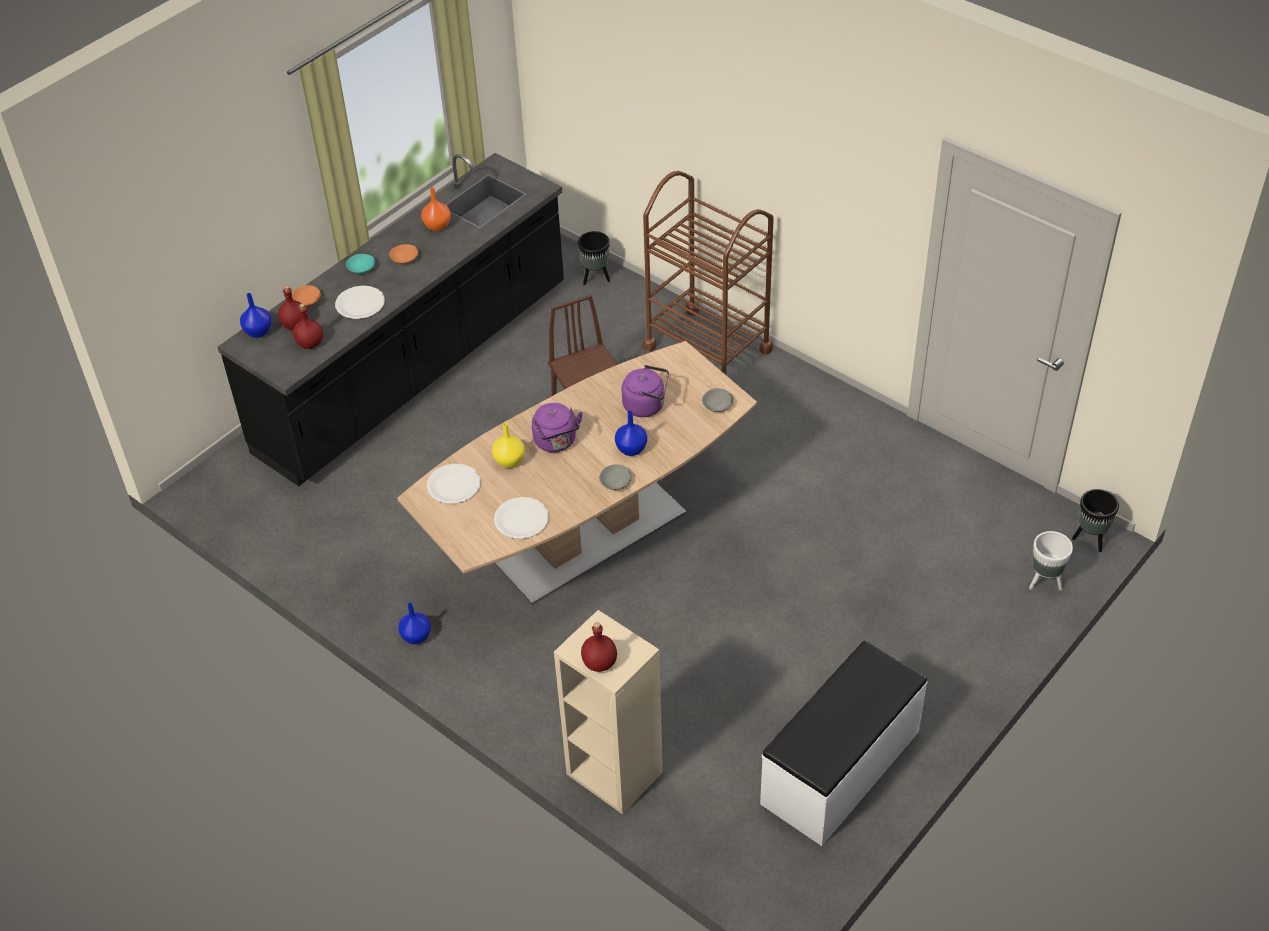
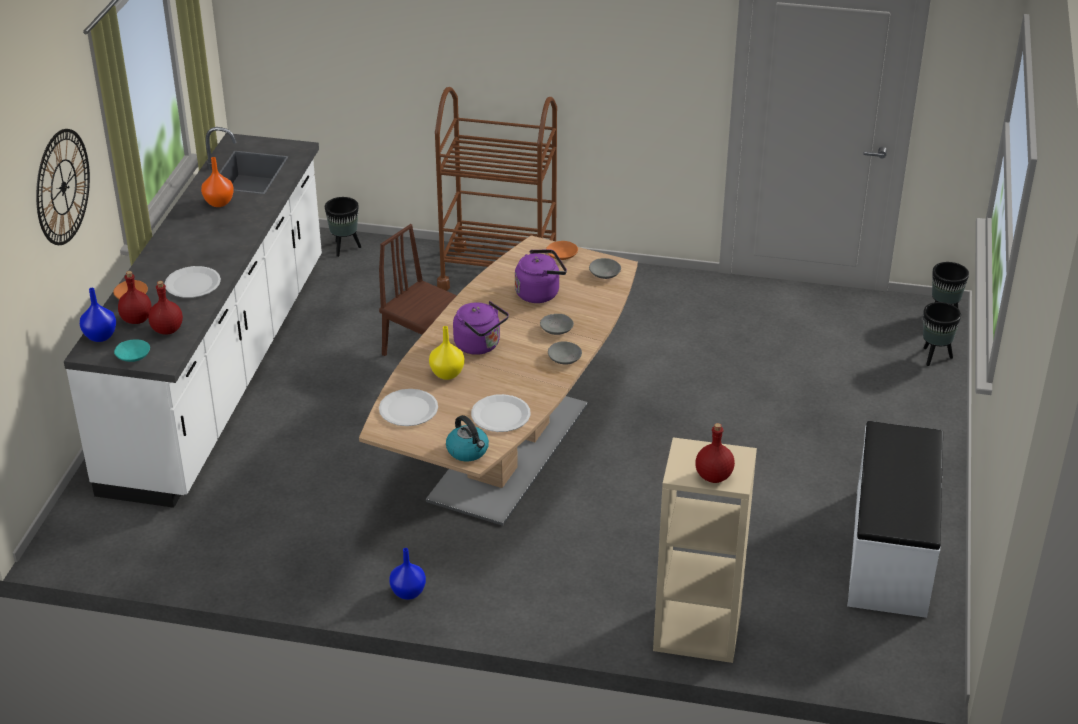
camera: 30 degrees left, 10 degrees down
black counter [218,153,564,486] -> white counter [64,127,322,508]
turquoise bowl [346,254,375,274] -> turquoise bowl moved to [114,339,150,362]
orange bowl [389,244,418,264] -> orange bowl moved to [546,241,578,260]
blue vase [615,411,647,456] -> grey bowl [540,314,574,335]
white planter [1029,531,1073,590] -> black planter [923,302,961,366]
none -> wall clock [36,129,90,245]
none -> kettle [446,415,489,461]

